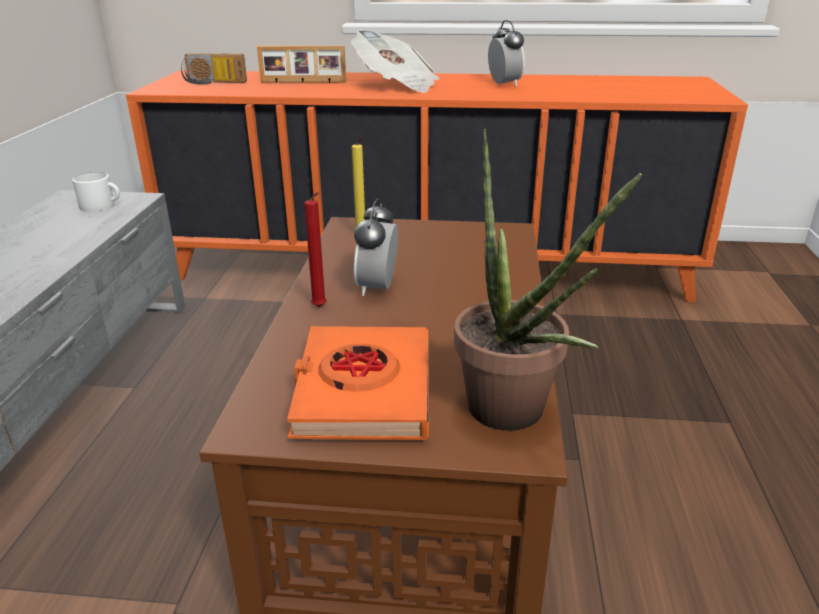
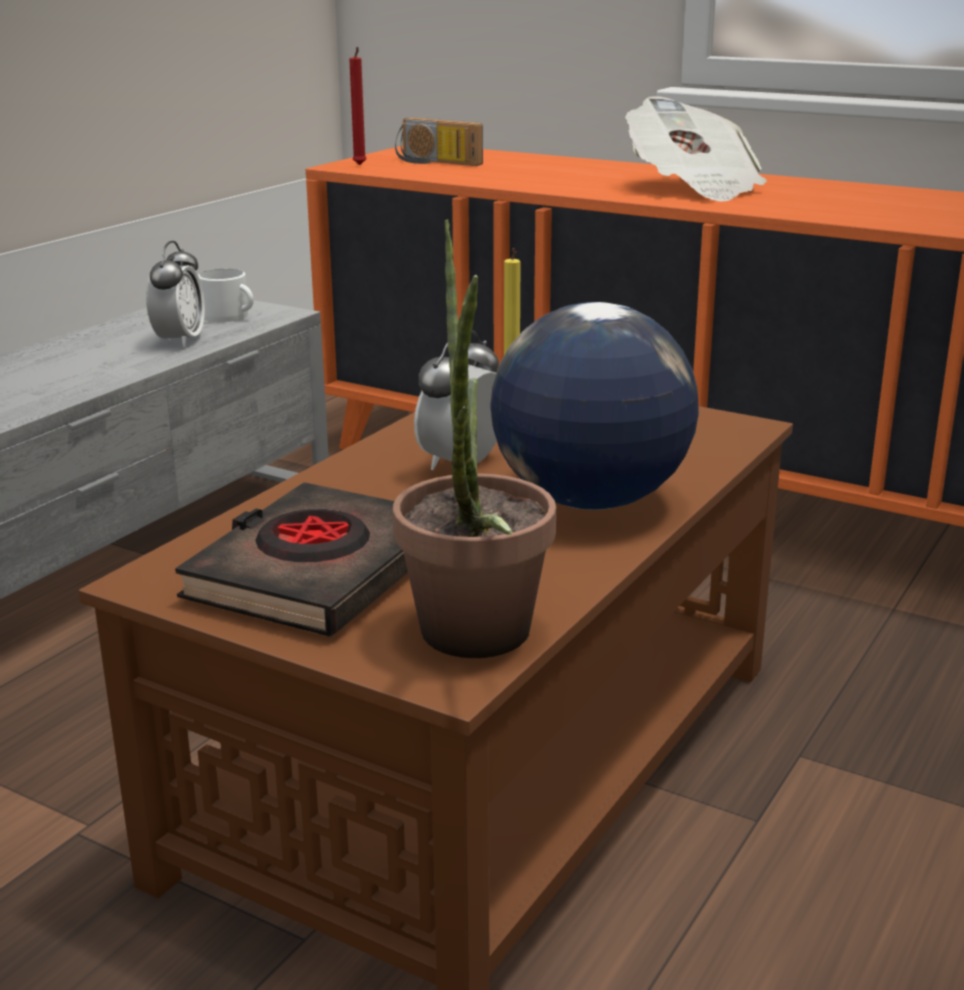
camera: 25 degrees right, 5 degrees down
picture frame [257,46,346,83] -> none
orange book [287,326,429,440] -> black book [175,482,408,637]
red candle [304,192,327,307] -> red candle moved to [349,47,367,165]
alarm clock [488,20,525,87] -> alarm clock moved to [146,241,205,347]
none -> globe [490,302,699,510]

